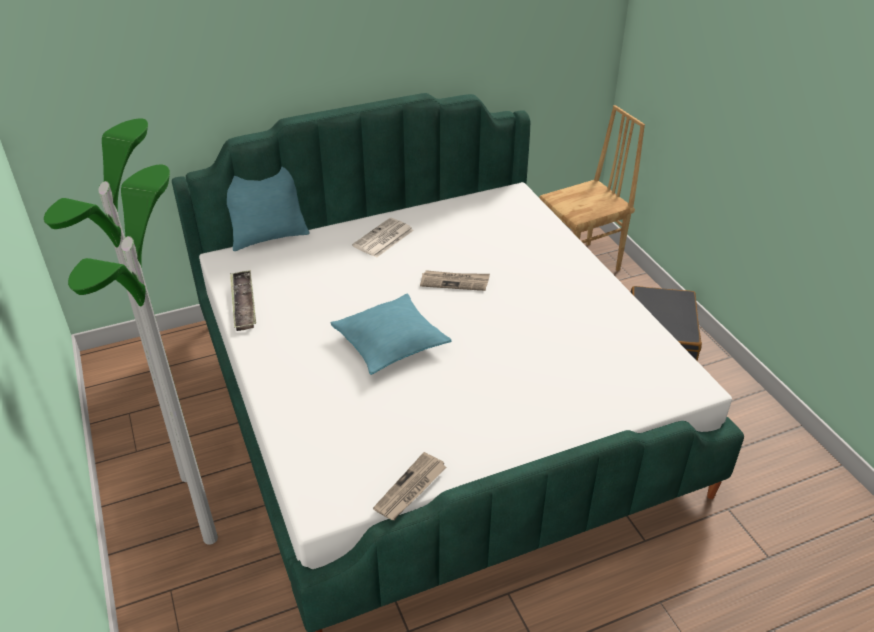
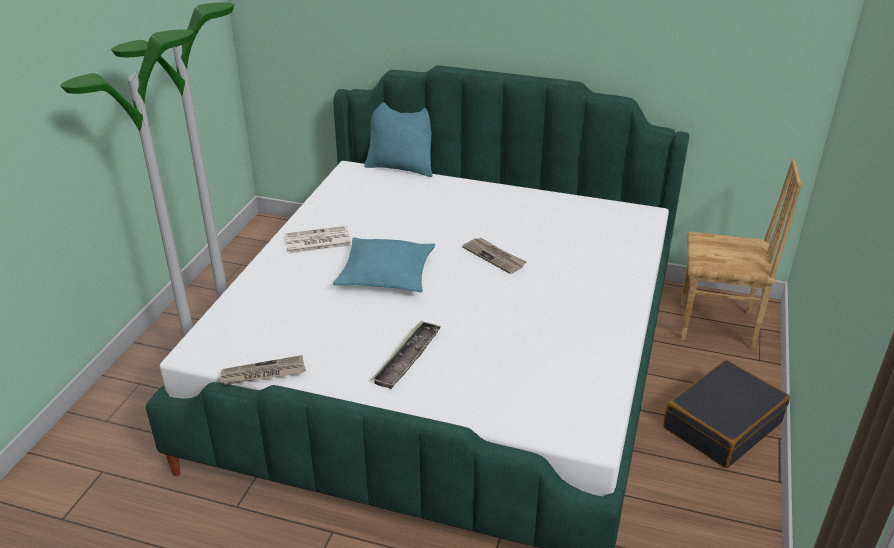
camera: 40 degrees right, 5 degrees down
tray [230,270,256,331] -> tray moved to [371,321,442,389]
newspaper [352,218,414,258] -> newspaper moved to [285,226,351,254]

